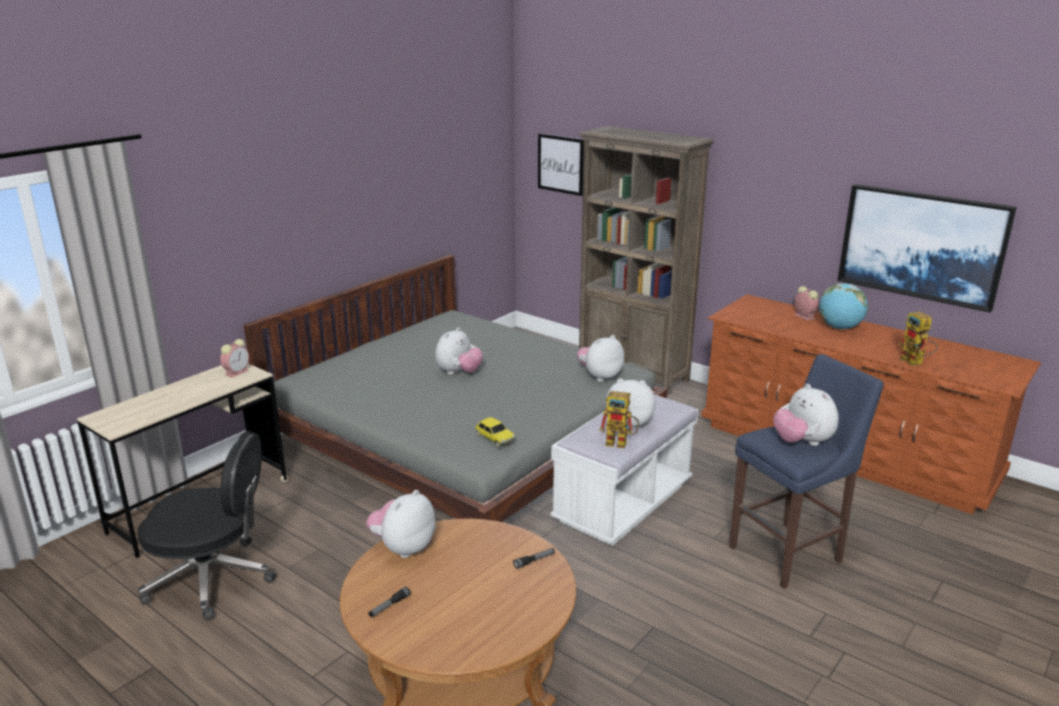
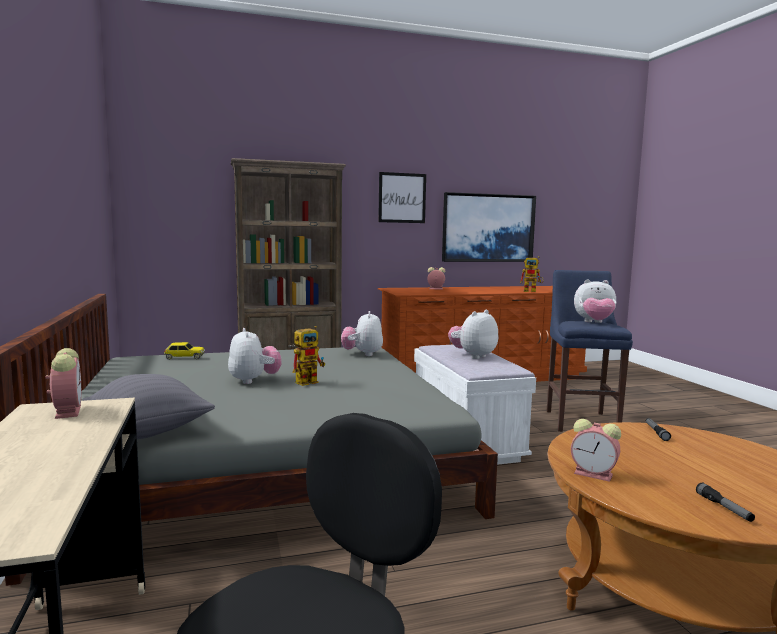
camera: 55 degrees left, 15 degrees down
plush toy [366,490,435,558] -> alarm clock [571,419,621,482]
toy car [475,417,515,448] -> toy car moved to [164,342,205,360]
picture [538,133,584,196] -> picture moved to [378,172,426,223]
toy robot [599,391,639,448] -> toy robot moved to [293,326,325,386]
globe [819,283,868,329] -> none
none -> grey pillow [82,374,215,439]

